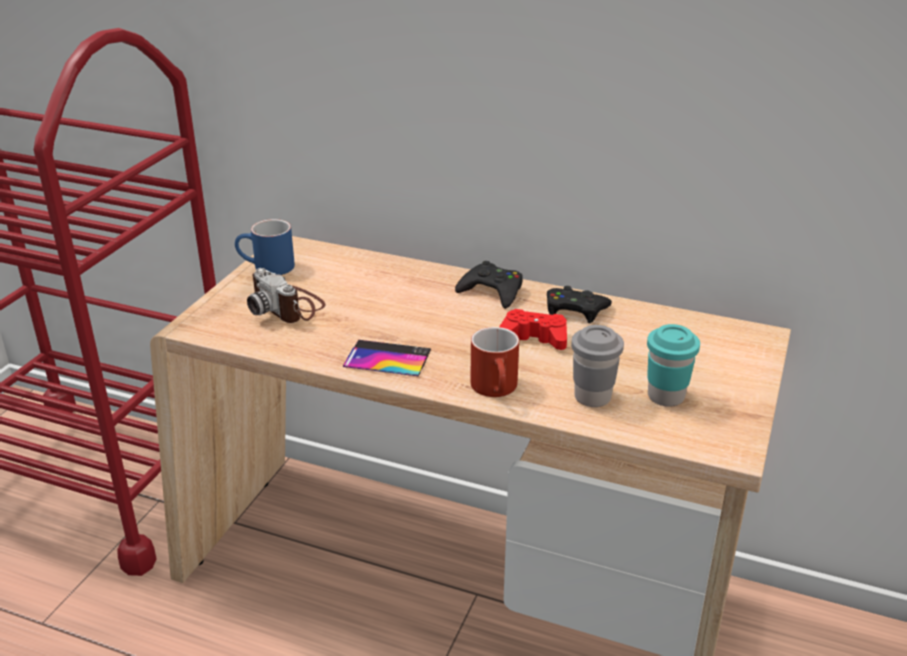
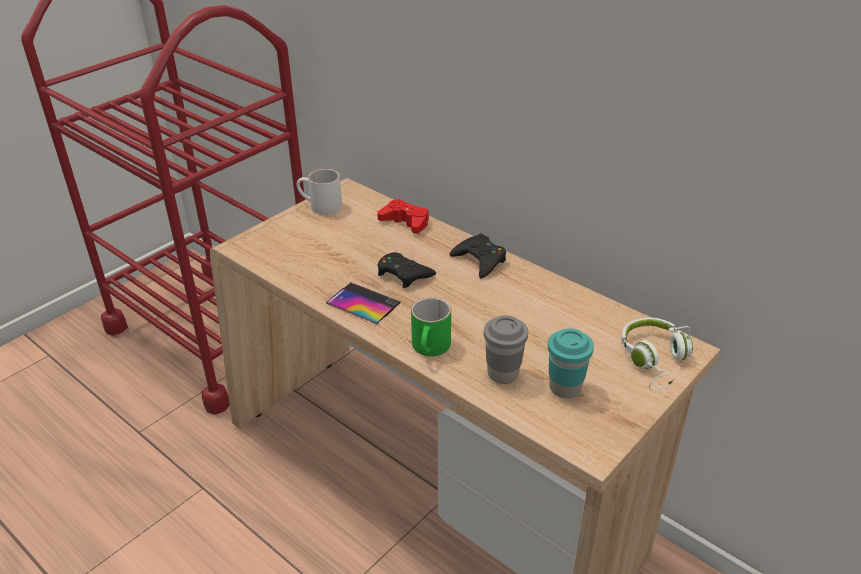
camera: 20 degrees right, 5 degrees up
blue mug [235,219,295,275] -> white mug [296,169,342,215]
camera [247,268,325,323] -> none
red mug [470,327,519,397] -> green mug [411,297,451,356]
red game controller [499,309,567,350] -> red game controller moved to [377,199,429,234]
black game controller [547,286,612,323] -> black game controller moved to [377,252,436,288]
none -> white headphones [621,318,693,390]

